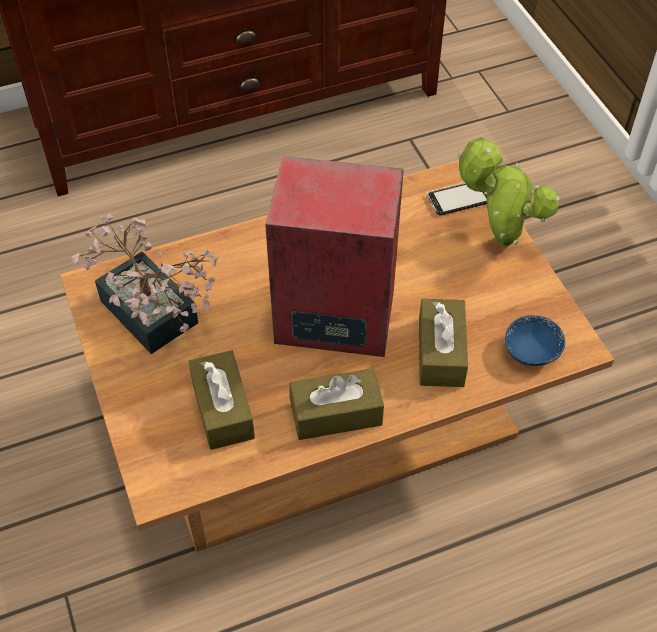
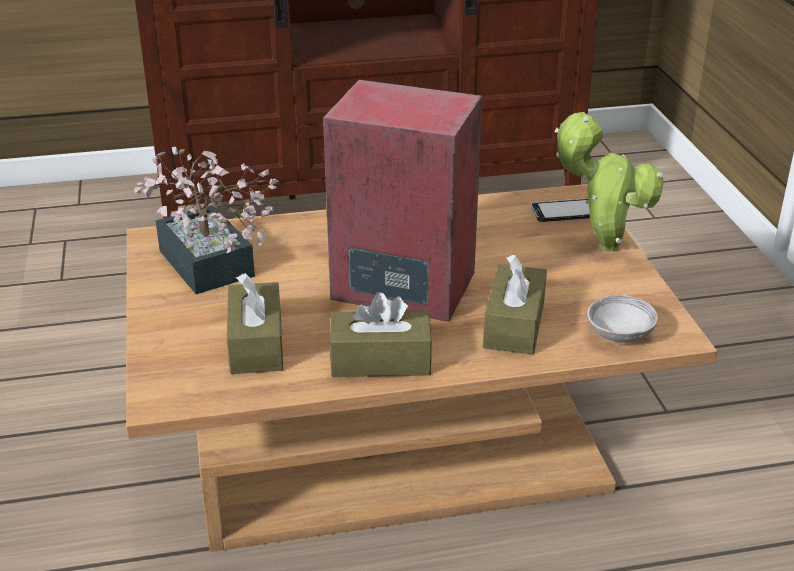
camera: 10 degrees right, 20 degrees down
blue bowl [505,315,565,366] -> grey bowl [587,295,658,343]

